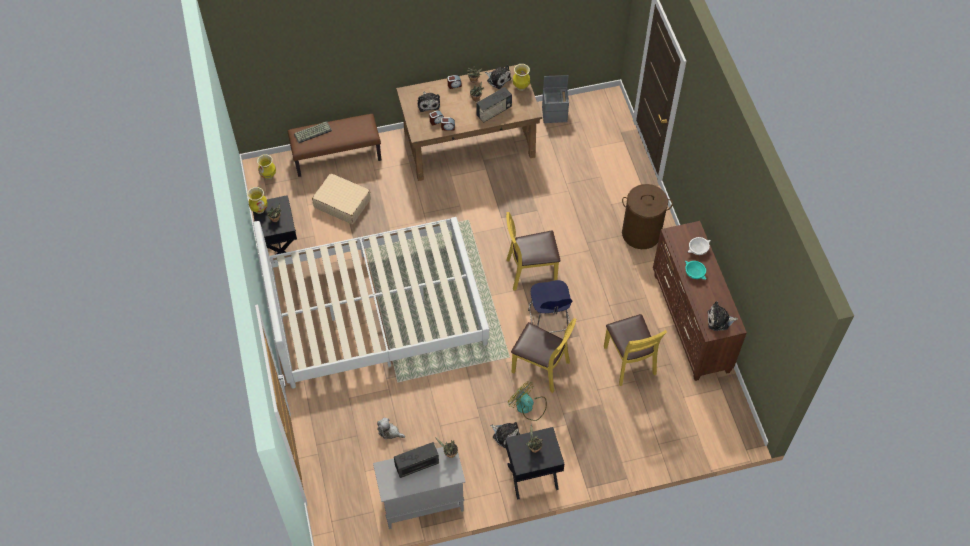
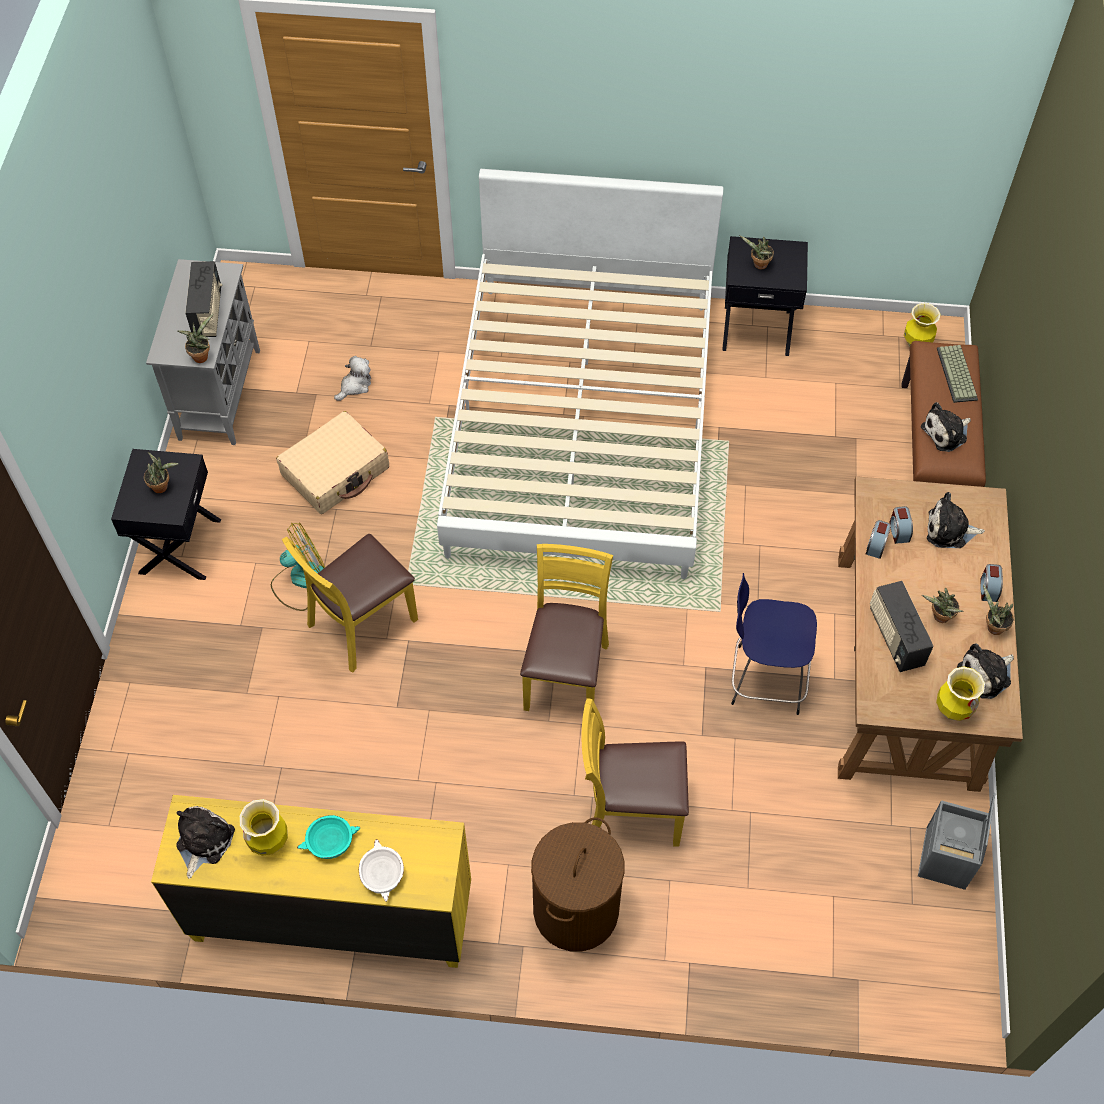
camera: 110 degrees right, 0 degrees up
vase [247,187,268,214] -> vase moved to [239,799,288,856]
beige suitcase [312,173,371,224] -> beige suitcase moved to [276,411,389,514]
plush toy [490,422,520,448] -> plush toy moved to [921,402,971,452]
blue stool [528,280,572,333] -> blue stool moved to [731,573,817,715]
yellow chair [604,314,667,386] -> yellow chair moved to [582,698,689,847]
brown dresser [653,221,747,381] -> yellow dresser [151,795,471,968]

